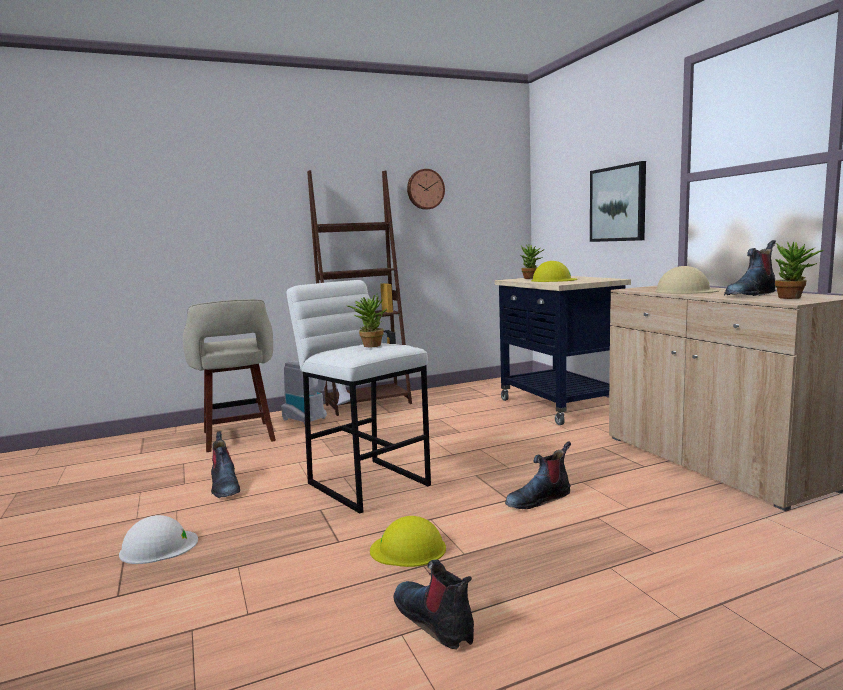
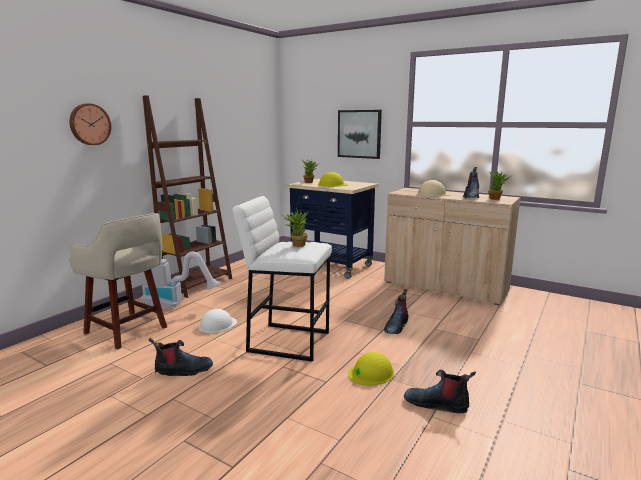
camera: 35 degrees left, 5 degrees up
white hard hat [119,515,198,564] -> white hard hat moved to [199,309,237,333]
boot [211,431,240,498] -> boot turned 45 degrees counterclockwise [149,338,213,376]
wall clock [407,169,445,210] -> wall clock moved to [69,103,111,145]

